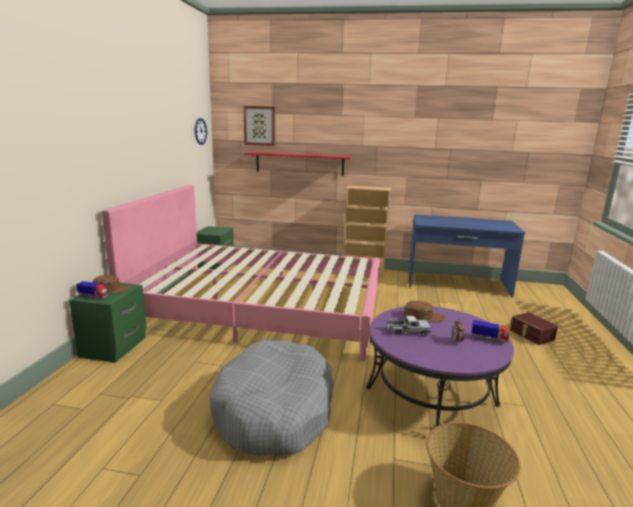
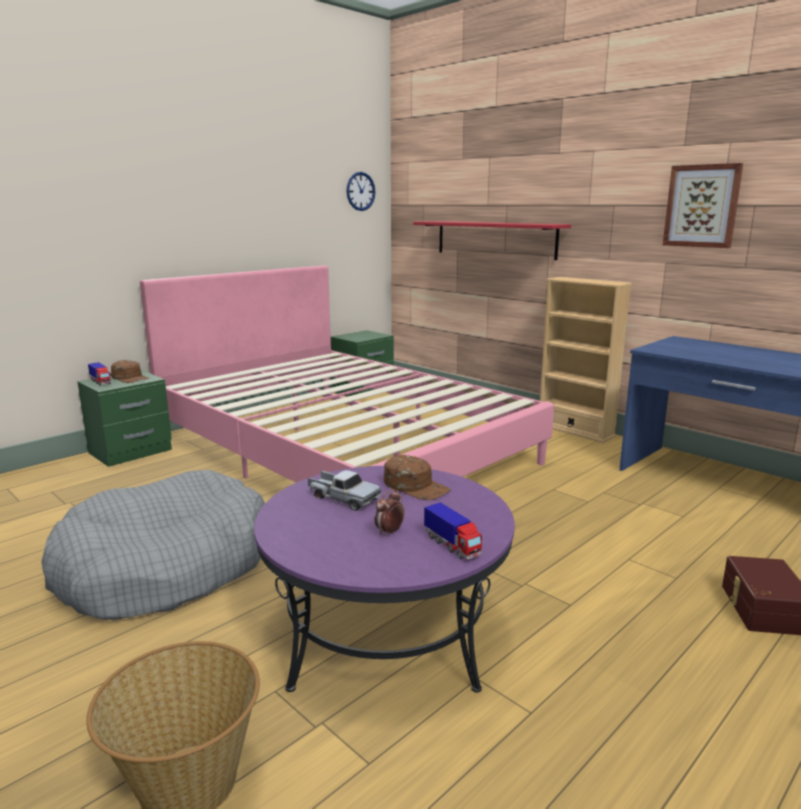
camera: 35 degrees right, 0 degrees up
picture [244,106,275,146] -> picture moved to [663,163,743,248]

